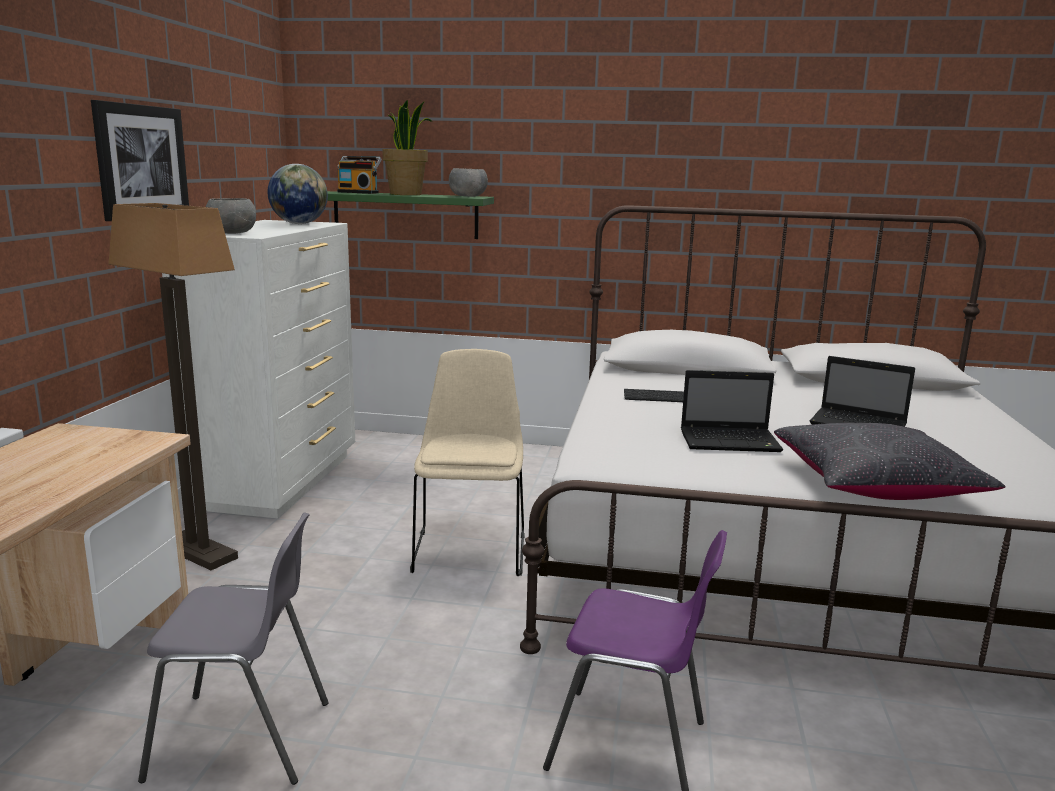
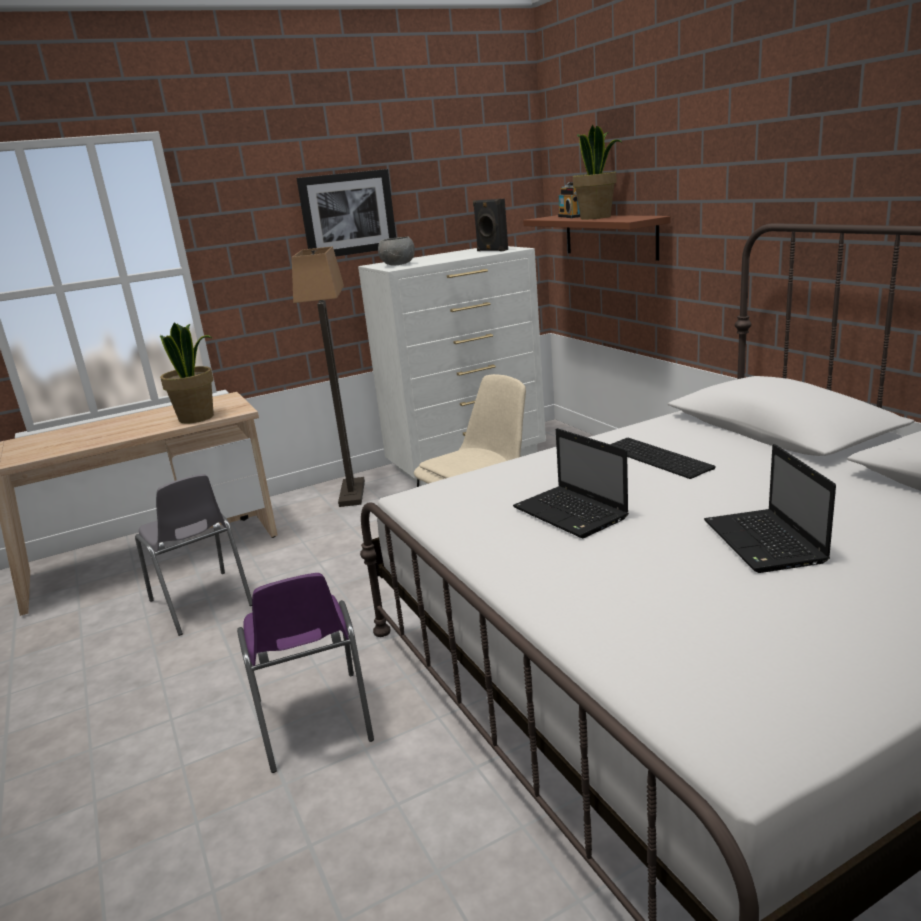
camera: 55 degrees right, 5 degrees up
globe [268,164,328,224] -> black speaker [473,199,508,251]
green shelf [327,191,494,239] -> brown shelf [523,215,670,261]
grey bowl [449,168,488,197] -> none
black pillow [774,423,1006,500] -> none
none -> potted plant [160,322,214,424]

